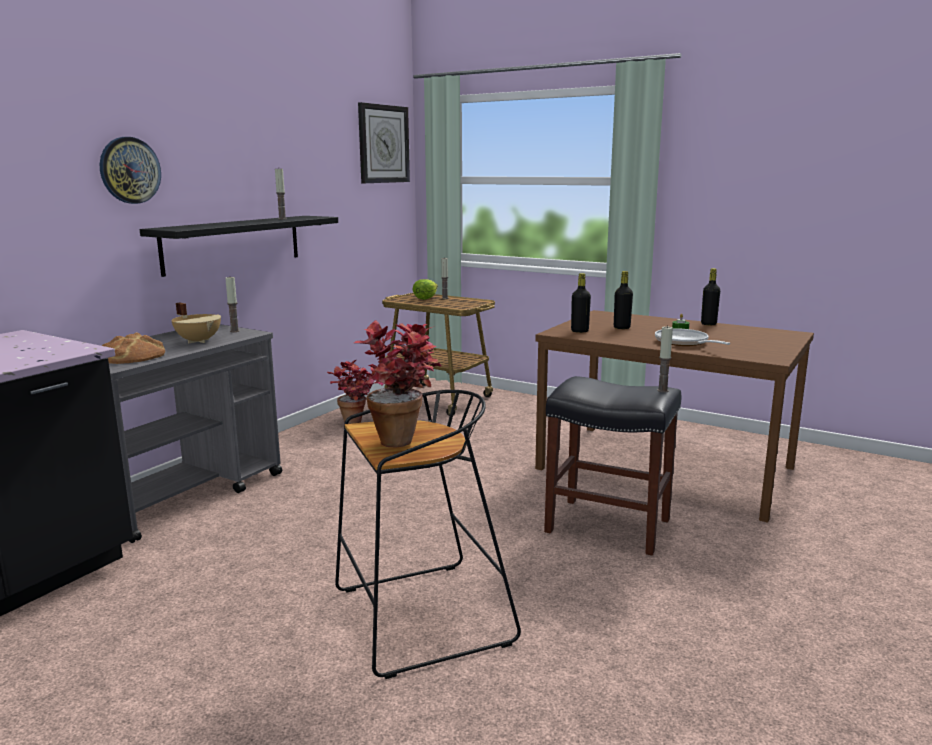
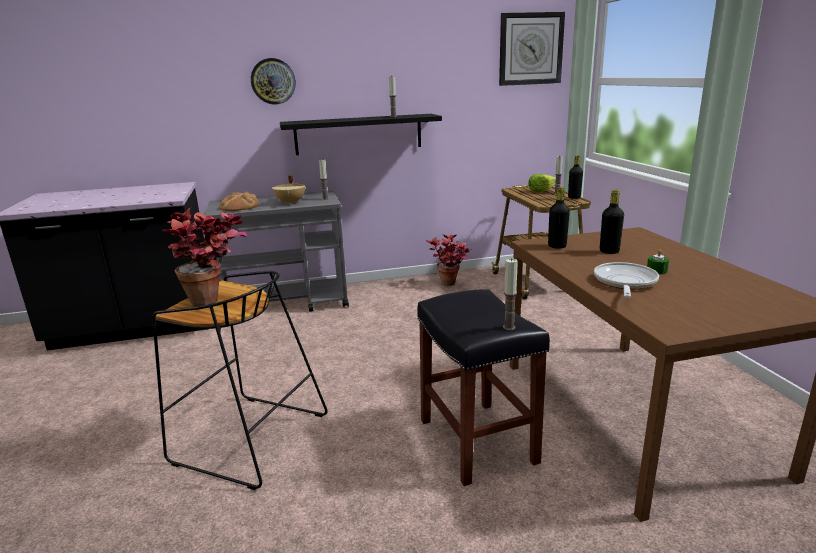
camera: 45 degrees right, 5 degrees up
black bottle [701,268,720,325] -> black bottle moved to [568,155,583,199]

